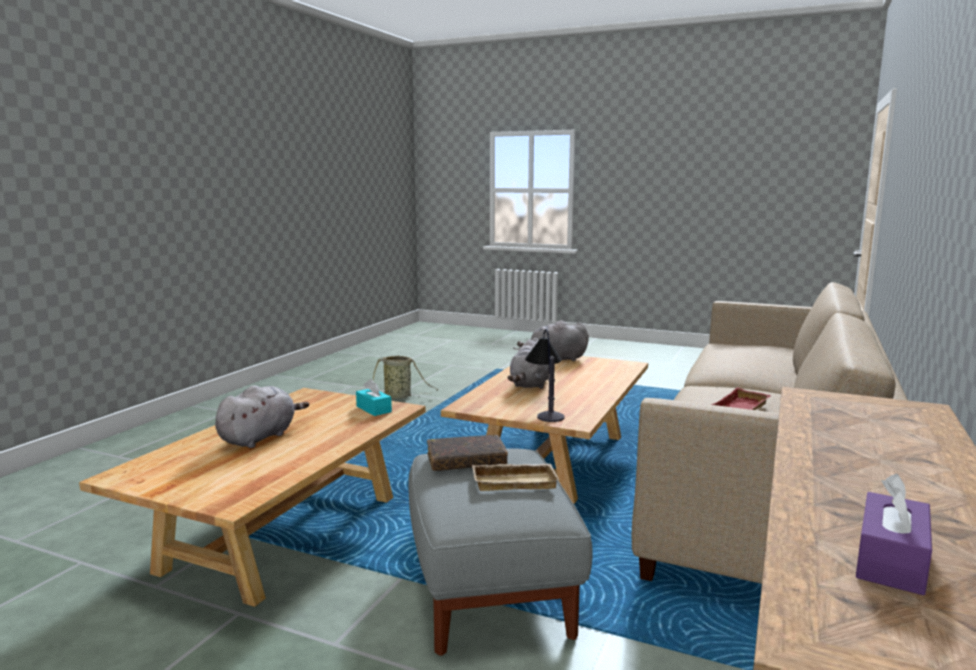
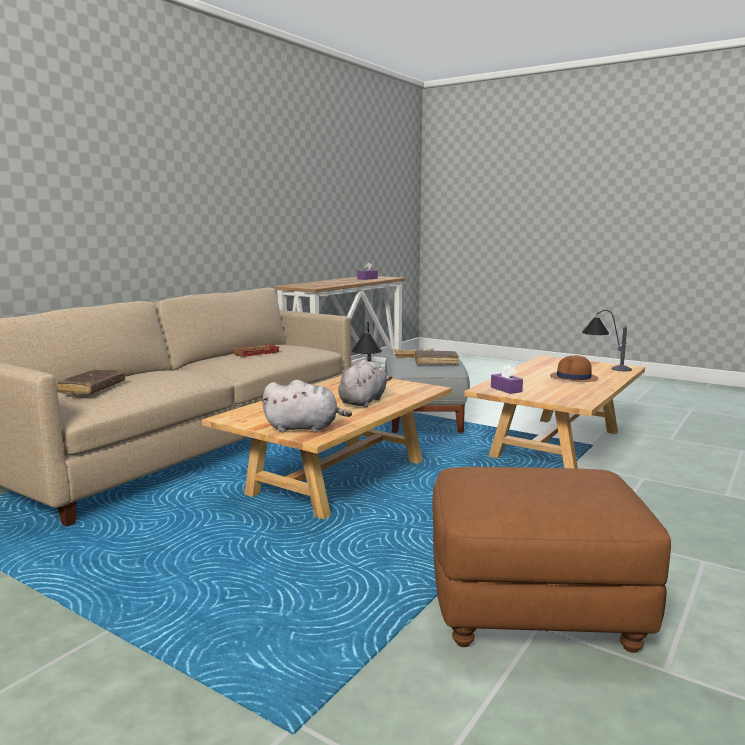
camera: 170 degrees left, 0 degrees up
grey plush toy [215,385,309,448] -> brown hat [550,355,598,382]
turquoise tissue box [356,379,392,416] -> purple tissue box [491,364,523,394]
basket [373,356,438,399] -> brown ottoman [432,467,671,653]
none -> brown book [57,369,125,395]
none -> table lamp [582,310,632,371]

